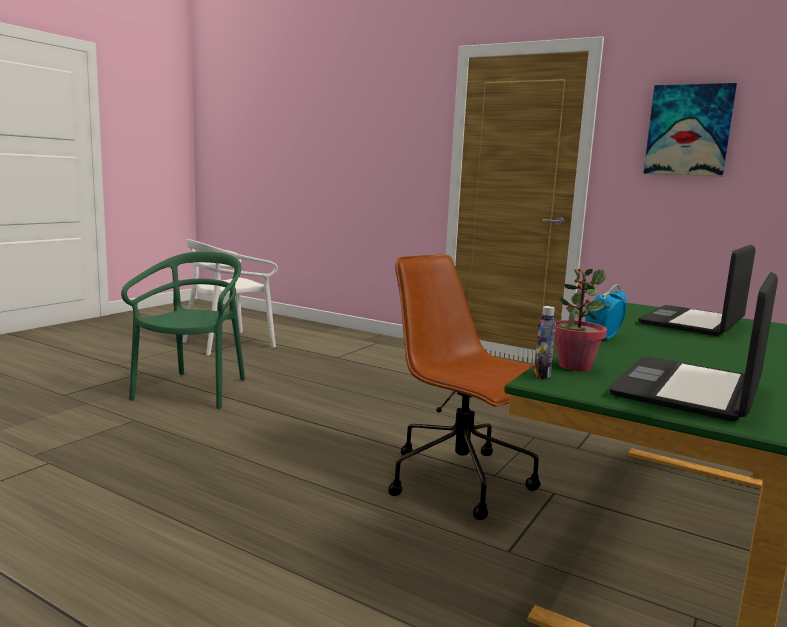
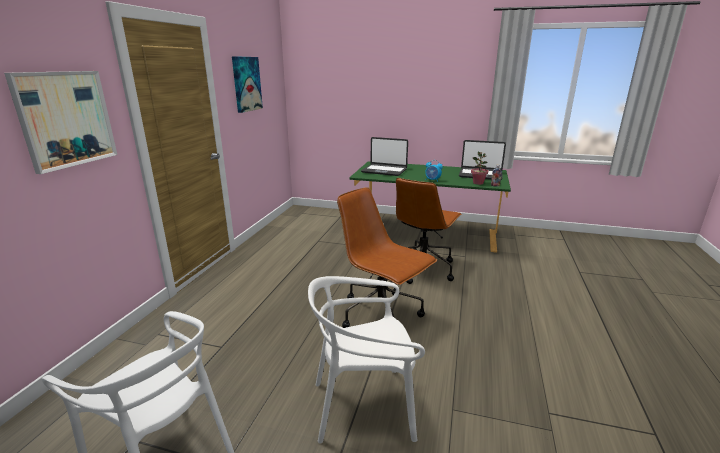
camera: 105 degrees left, 10 degrees up
green chair [121,251,245,409] -> white chair [308,276,425,444]
none -> picture [4,71,117,174]
none -> brown office chair [337,187,437,328]

